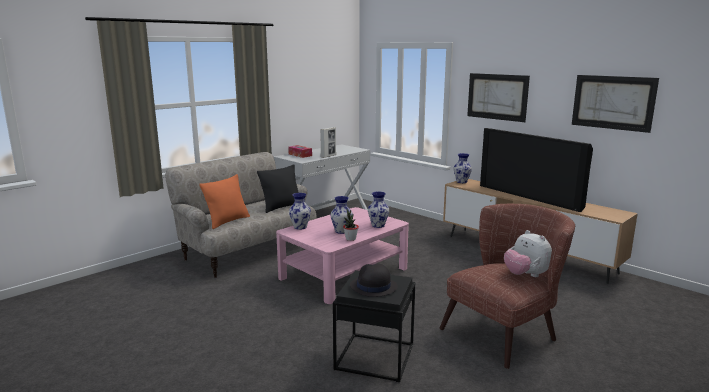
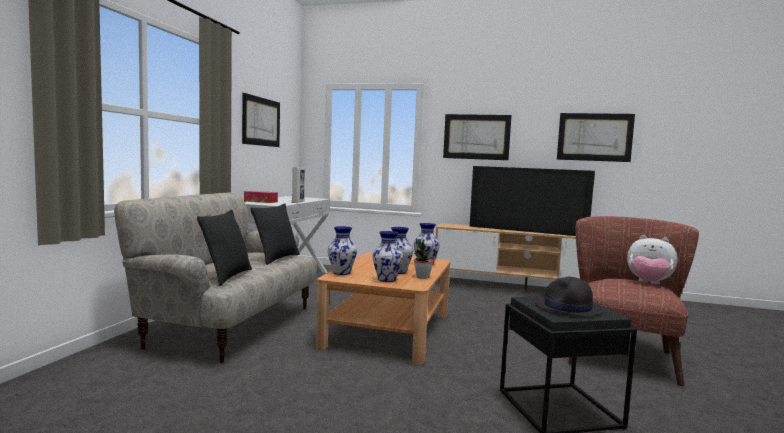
camera: 30 degrees left, 10 degrees down
orange pillow [199,174,250,229] -> black pillow [197,210,252,286]
pink coffee table [276,207,409,304] -> brown coffee table [316,253,451,365]
vase [454,153,472,183] -> vase moved to [373,231,403,282]
none -> picture [242,93,280,147]

